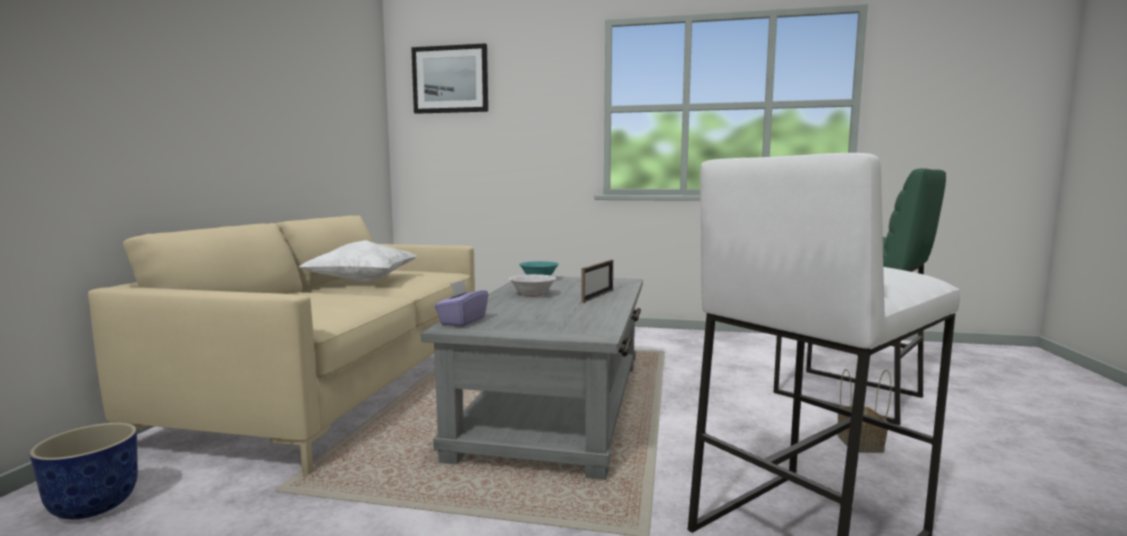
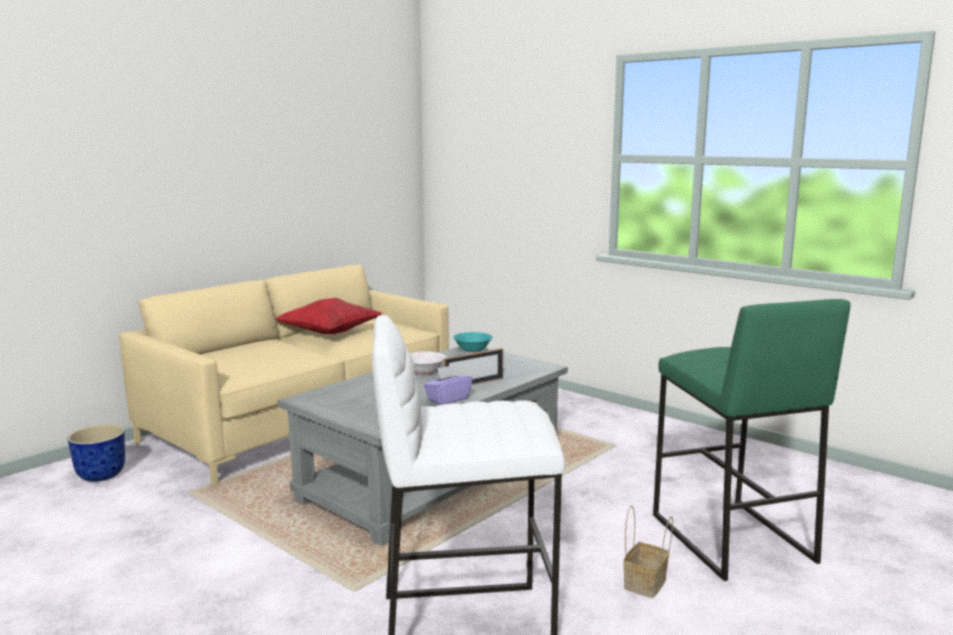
camera: 30 degrees right, 5 degrees up
white pillow [299,240,417,281] -> red pillow [275,298,382,334]
picture [411,43,488,114] -> none
purple tissue box [435,280,488,327] -> purple tissue box moved to [424,365,473,405]

